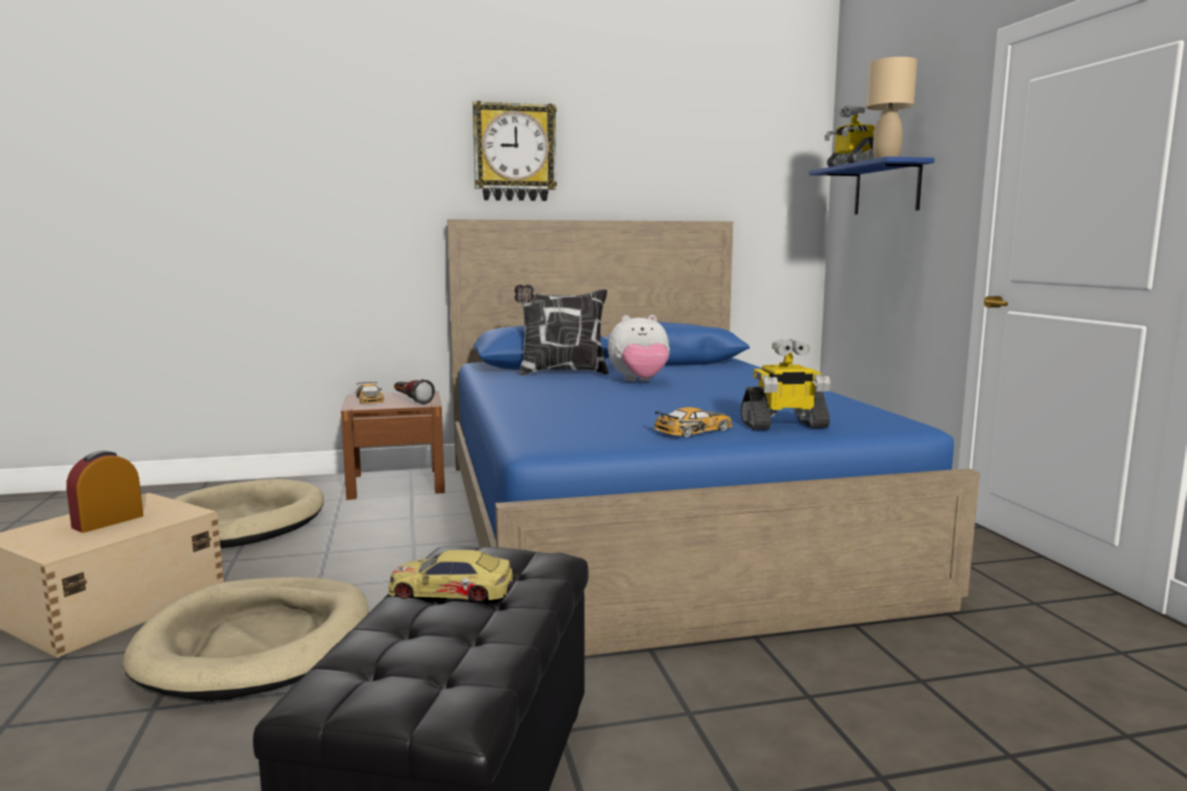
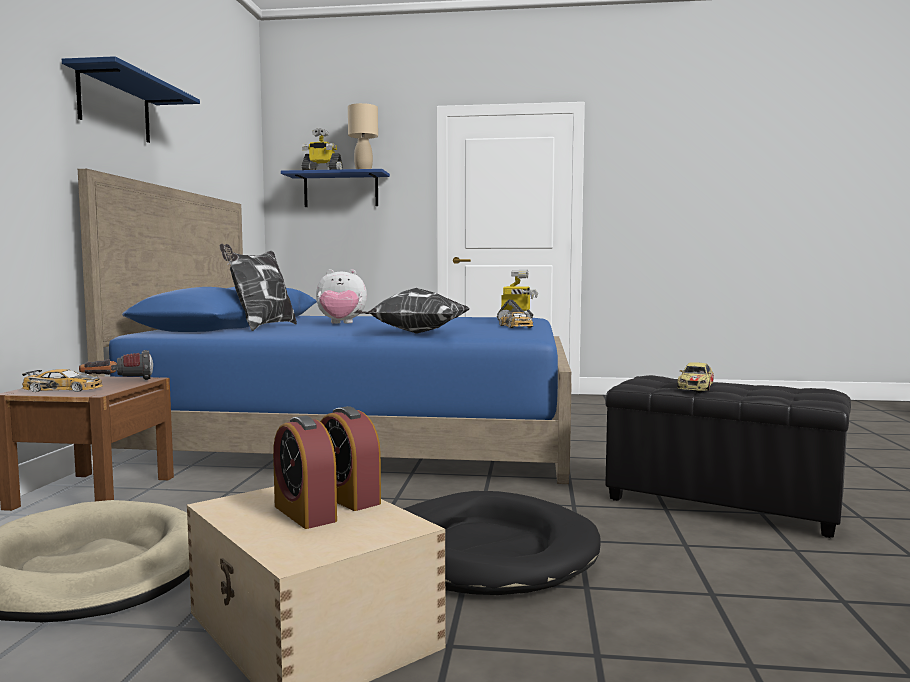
camera: 70 degrees left, 5 degrees down
beige dog bed [122,577,369,701] -> black dog bed [403,491,601,595]
wall clock [472,101,557,201] -> blue shelf [62,56,200,143]
plush toy [608,315,670,381] -> plush toy turned 75 degrees clockwise [316,269,367,323]
none -> alarm clock [320,406,381,511]
none -> pillow [354,288,470,334]

